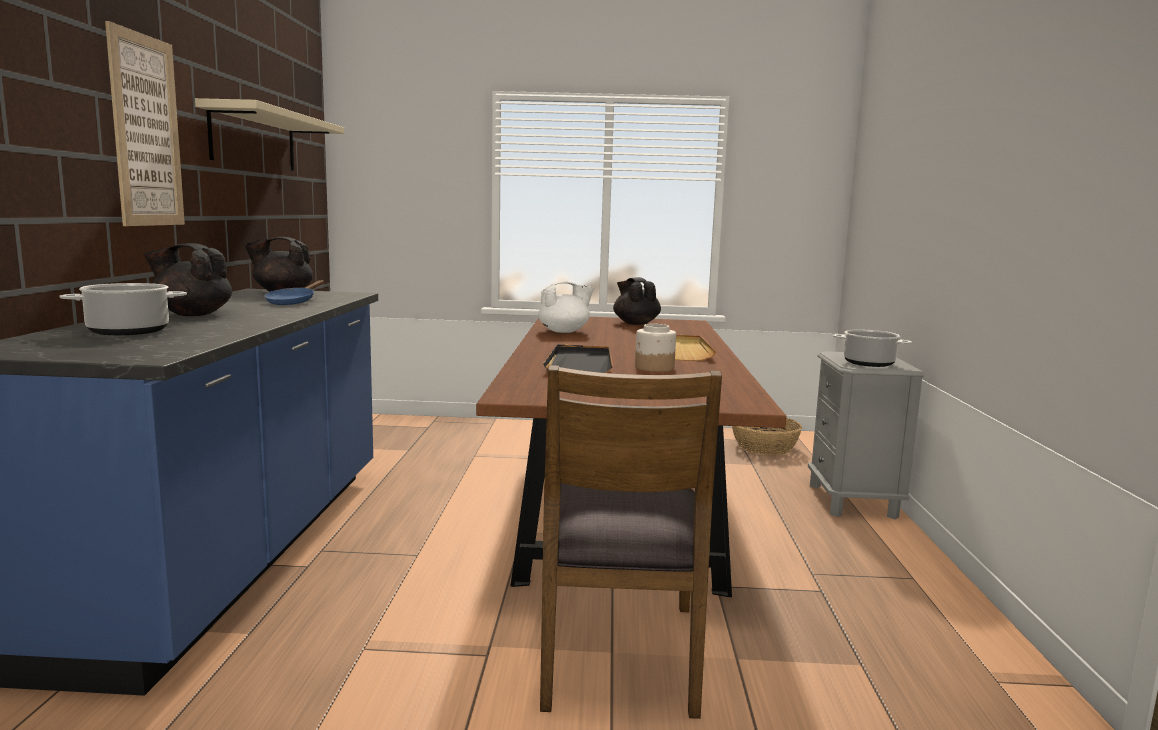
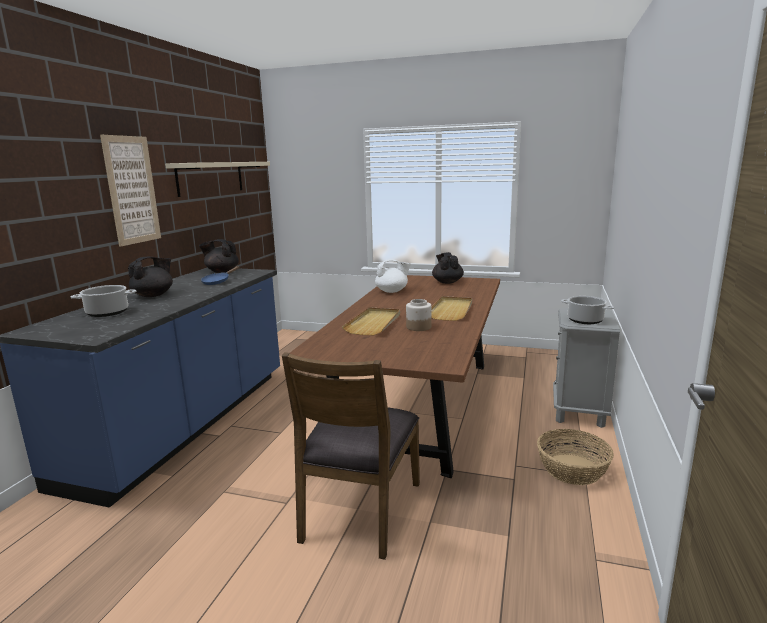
camera: 15 degrees right, 5 degrees up
black teapot [144,243,232,316] -> black teapot turned 105 degrees clockwise [128,257,173,297]
black tray [543,345,613,373] -> beige tray [342,307,400,335]
basket [732,418,802,455] -> basket moved to [537,429,614,485]

